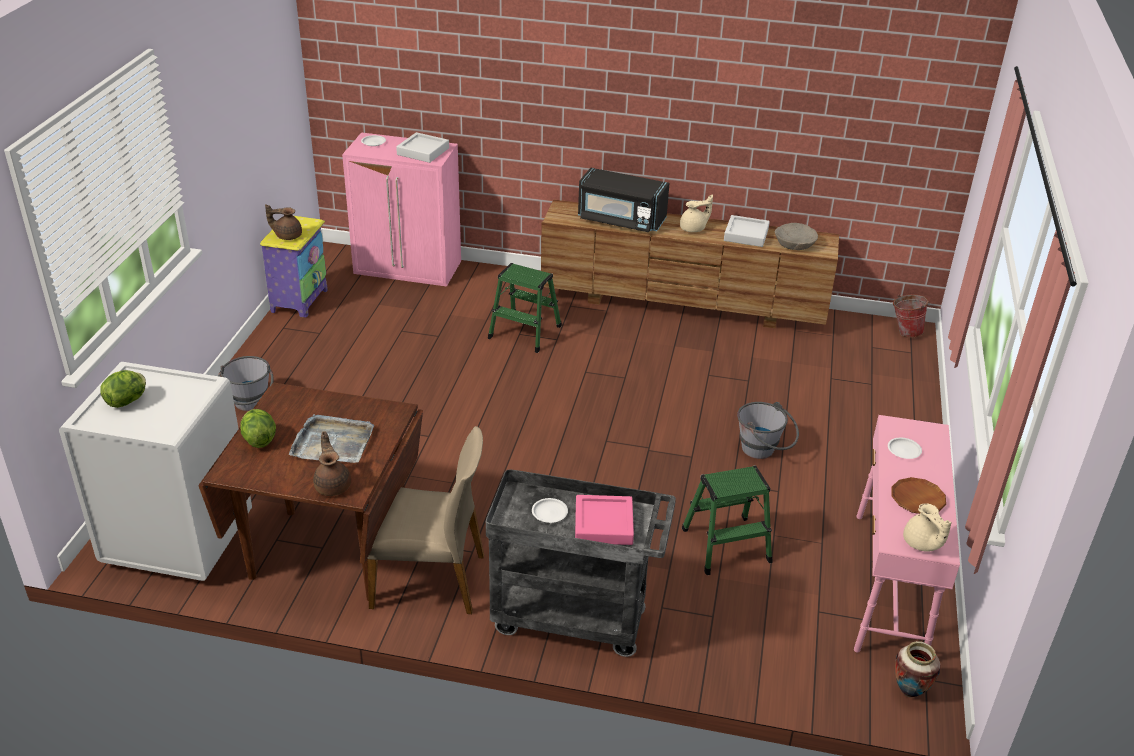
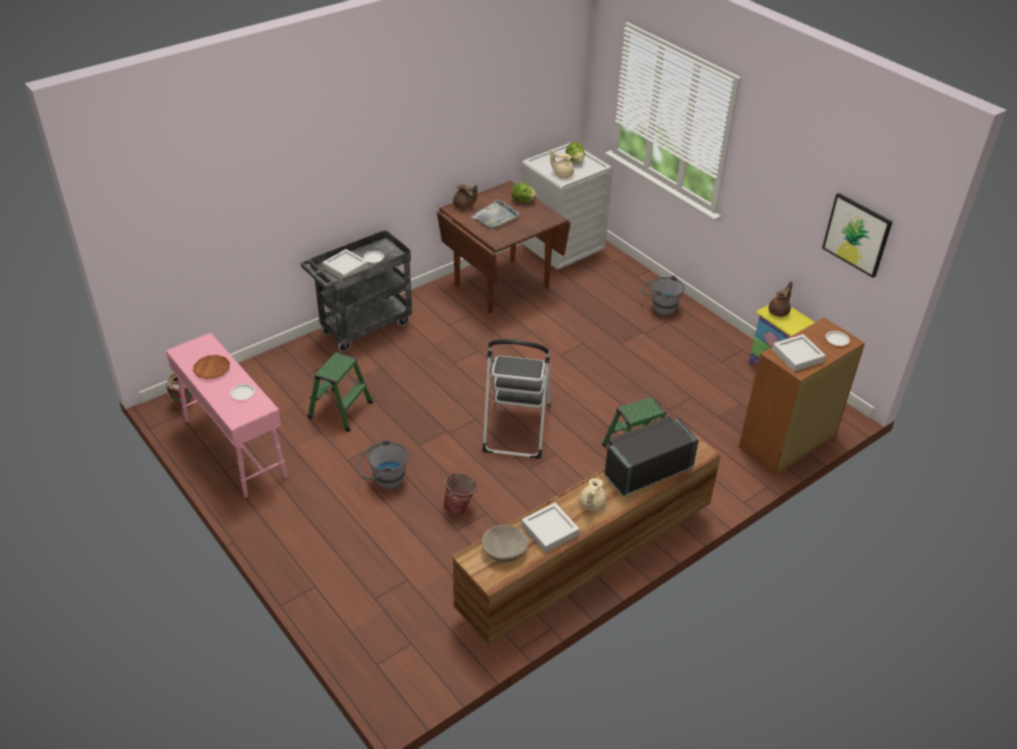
camera: 130 degrees right, 5 degrees up
pink cabinet [342,132,461,287] -> brown cabinet [739,317,865,476]
beige chair [367,426,484,614] -> none
pink tray [575,495,634,545] -> grey tray [322,249,368,279]
bucket [893,294,931,338] -> bucket moved to [443,473,478,515]
beige teapot [903,503,952,552] -> beige teapot moved to [550,149,574,178]
none -> step ladder [483,339,551,459]
none -> picture [822,193,892,278]

